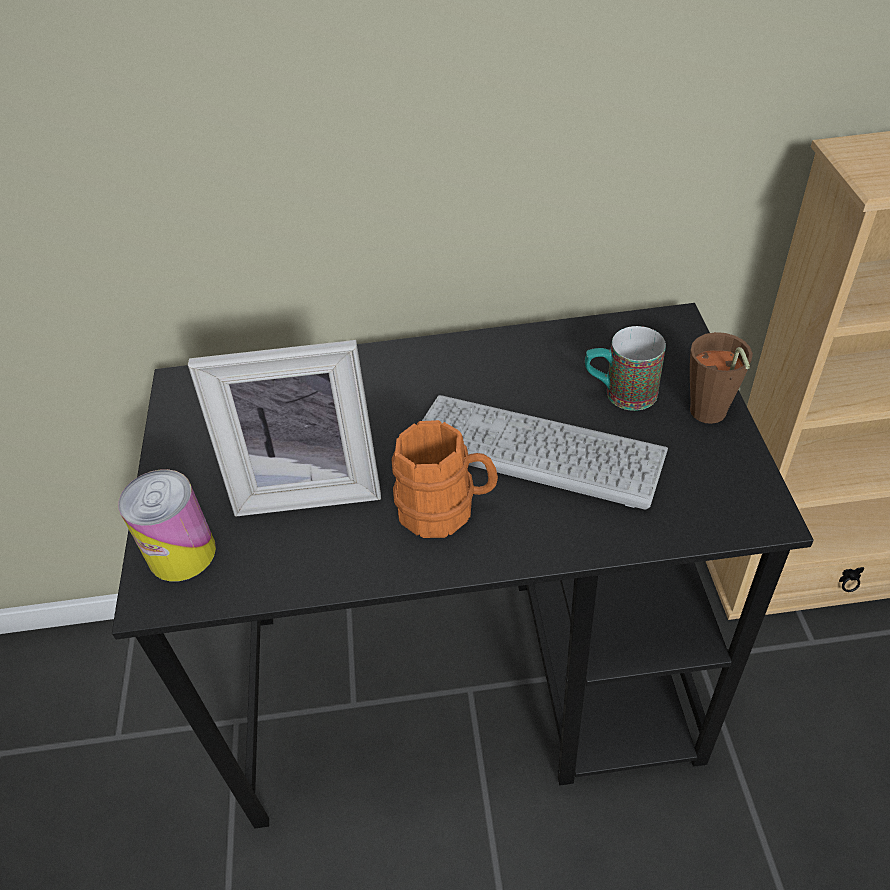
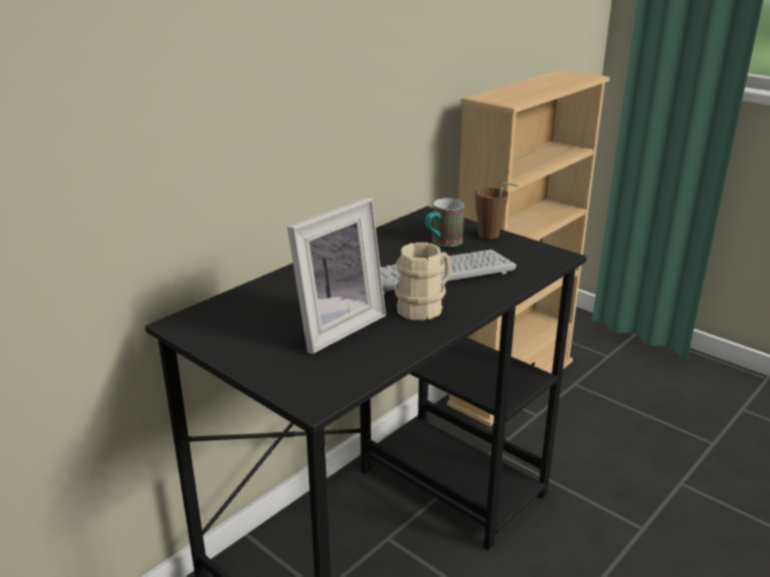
camera: 45 degrees left, 20 degrees down
can [119,469,216,582] -> none
orange mug [392,420,498,538] -> beige mug [395,242,451,320]

